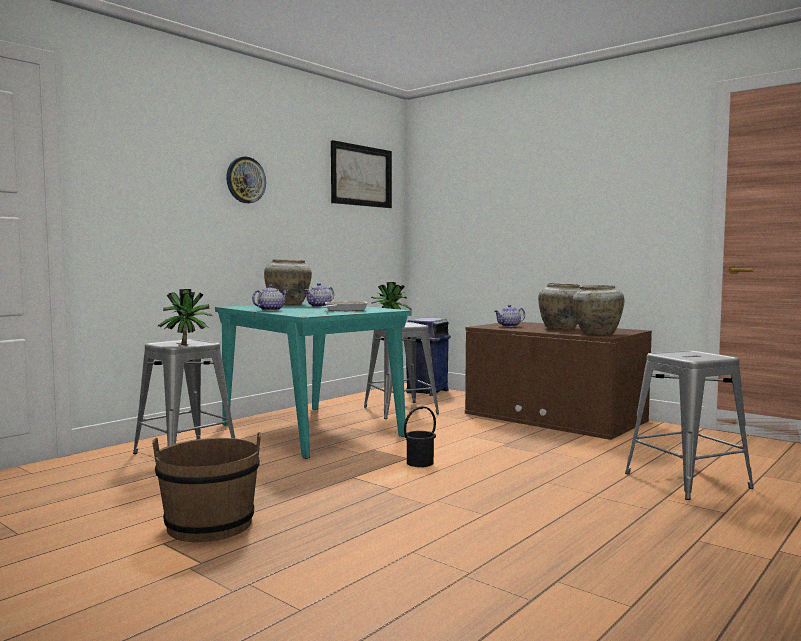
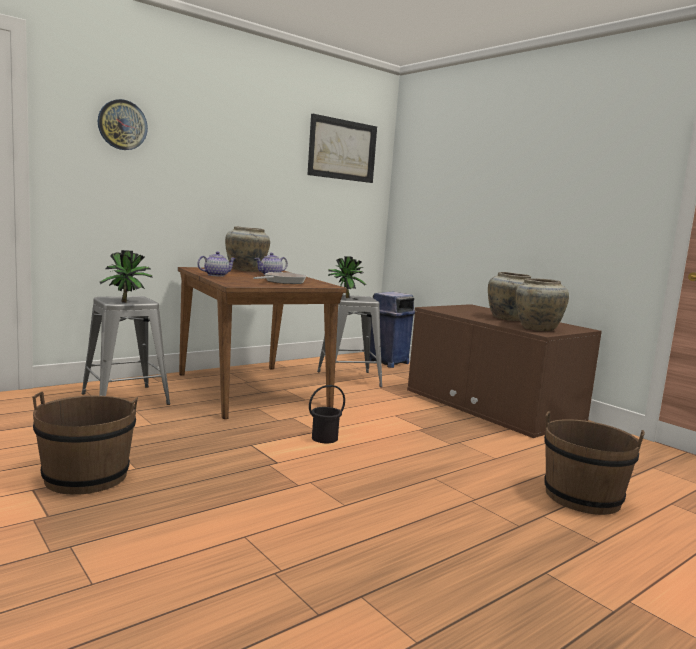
camera: 10 degrees right, 5 degrees up
turquoise dining table [215,303,412,459] -> brown dining table [178,267,347,419]
wall clock [226,156,266,203] -> wall clock moved to [98,99,148,150]
teapot [495,305,525,327] -> none
grey stool [625,350,754,500] -> brown bucket [544,411,645,515]

